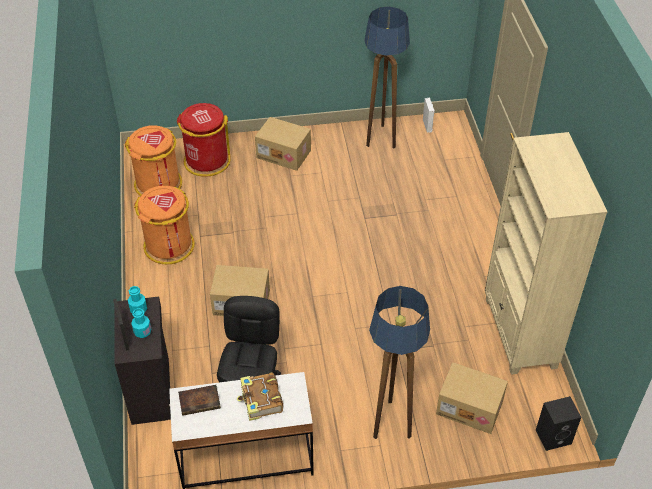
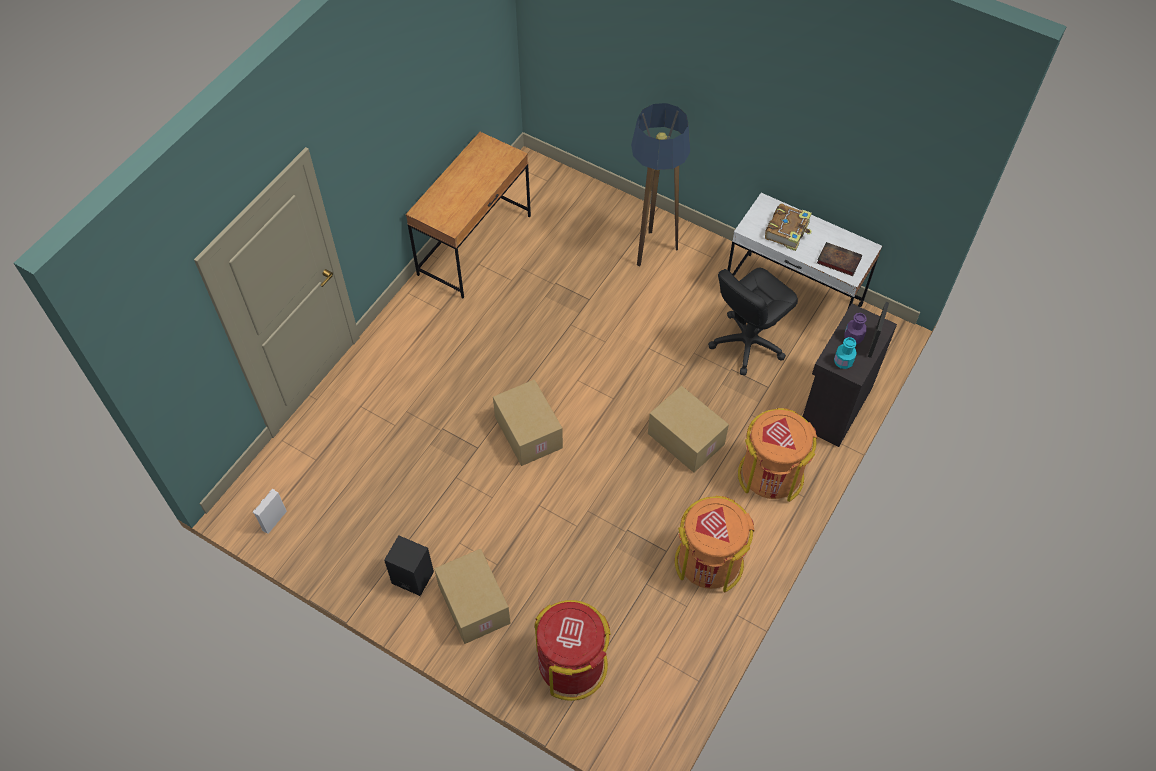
camera: 140 degrees left, 10 degrees up
orange trash can [125,125,182,196] -> orange trash can moved to [738,408,817,502]
turquoise bottle [131,308,151,338] -> purple bottle [844,313,867,344]
floor lamp [364,7,410,149] -> none
cardboard box [436,362,508,434] -> cardboard box moved to [493,379,563,466]
beige bookcase [485,132,607,375] -> brown desk [406,132,531,298]
black speaker [536,396,581,451] -> black speaker moved to [384,535,434,596]

